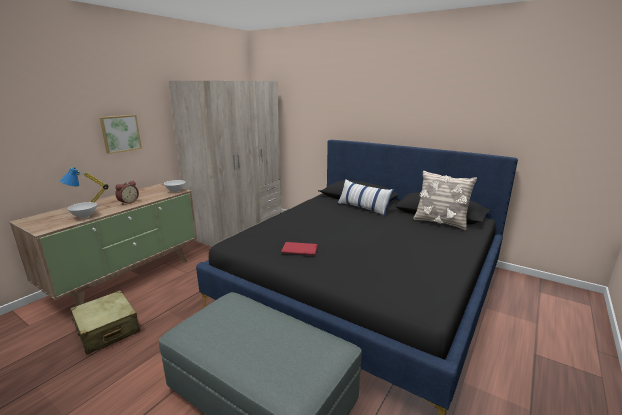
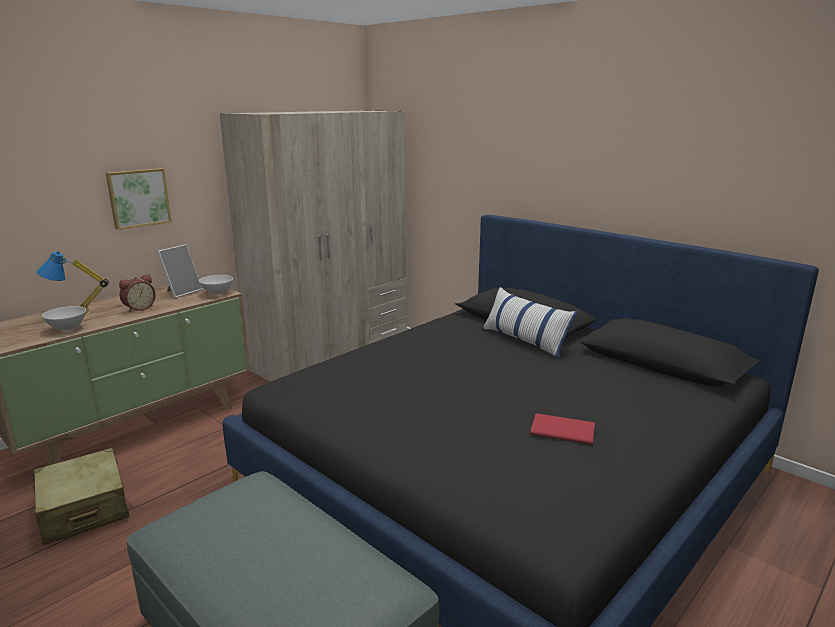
camera: 10 degrees right, 0 degrees up
red book [281,242,317,255] -> red book moved to [530,413,595,444]
beige pillow [413,171,477,230] -> none
none -> picture frame [157,244,203,298]

